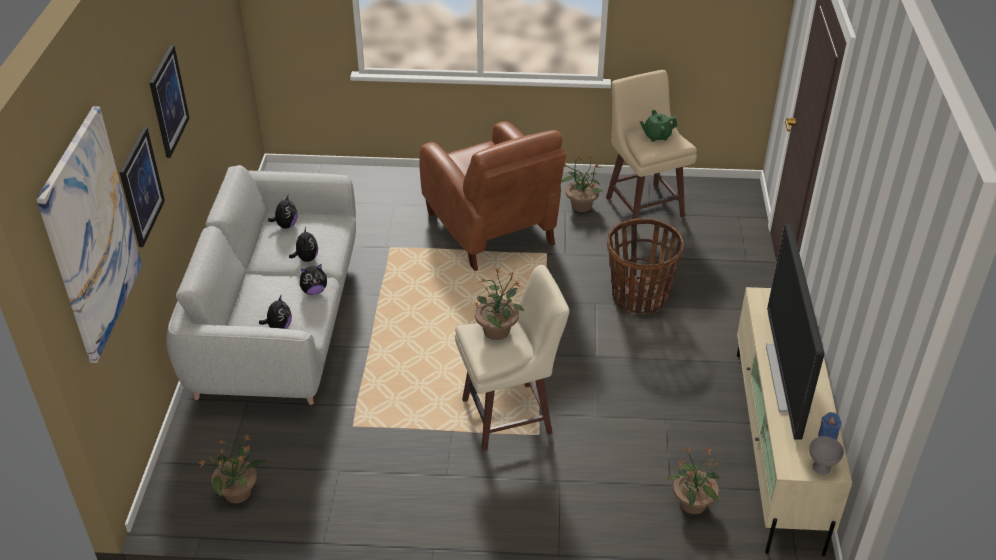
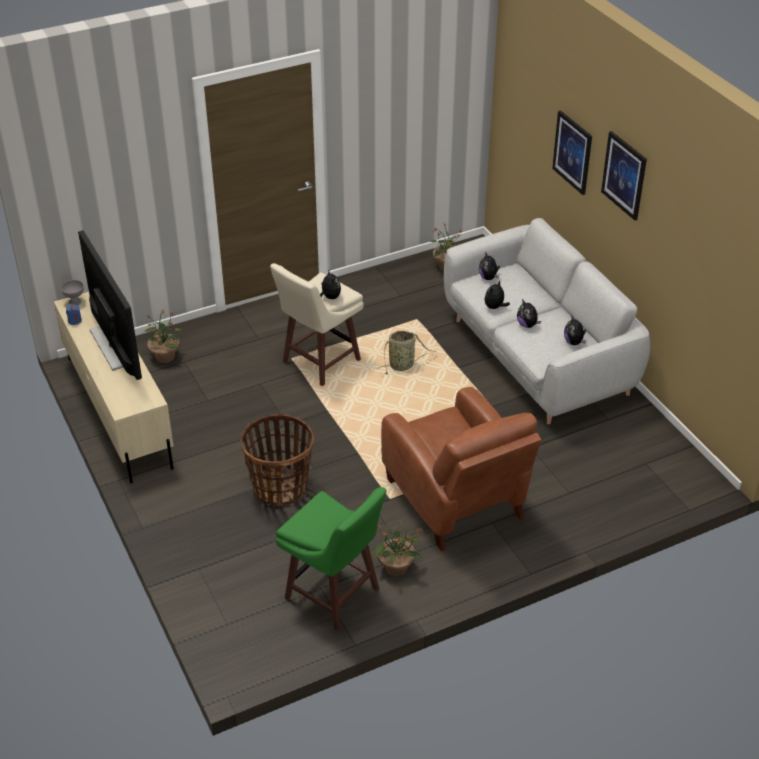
camera: 150 degrees right, 0 degrees up
picture [36,106,142,363] -> none
brown armchair [419,121,566,271] -> brown armchair turned 150 degrees counterclockwise [381,387,541,551]
potted plant [474,268,524,340] -> plush toy [320,271,341,299]
beige stool [606,70,697,229] -> green stool [276,487,386,631]
green teapot [639,110,677,142] -> none
none -> basket [378,331,435,375]

